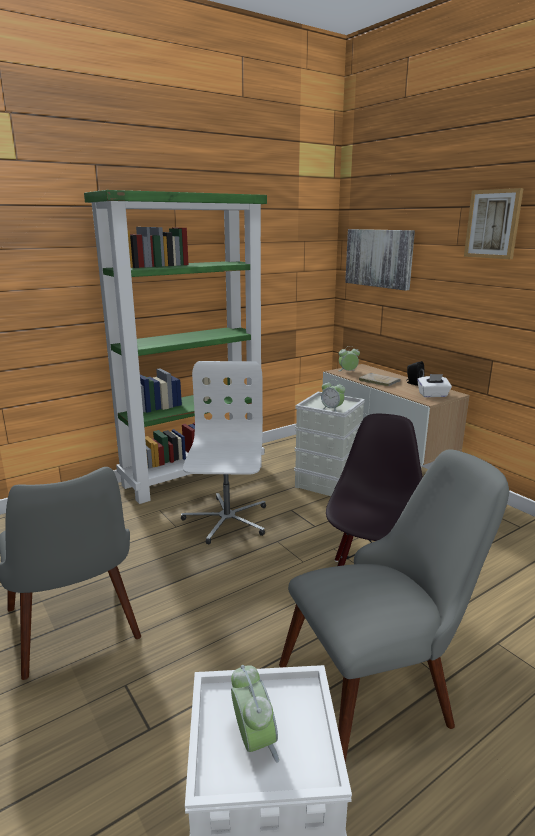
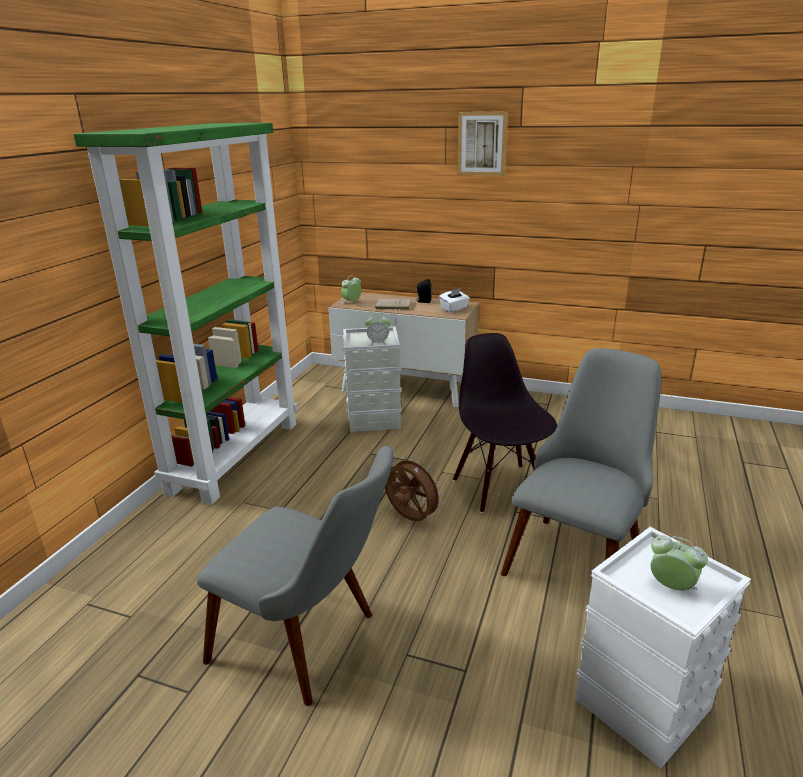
camera: 35 degrees left, 5 degrees up
white office chair [181,361,266,544] -> none
picture [345,229,415,291] -> none
none -> brown fan [385,456,444,521]

